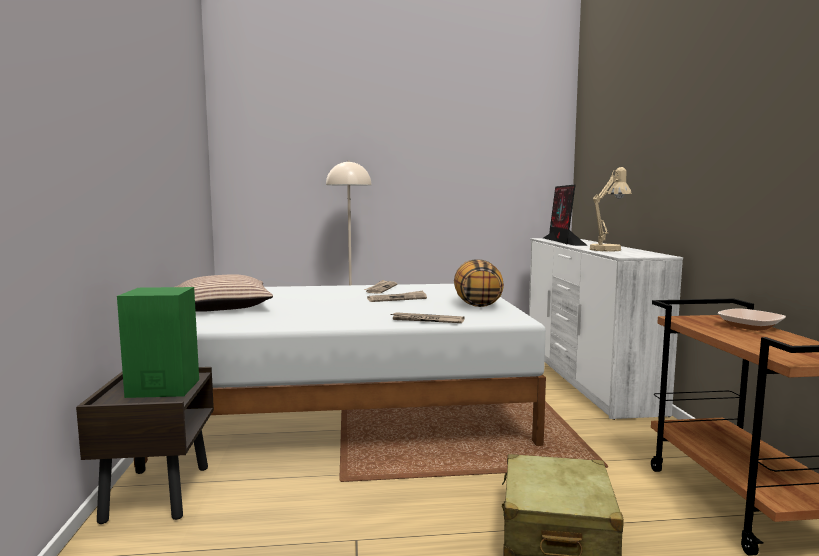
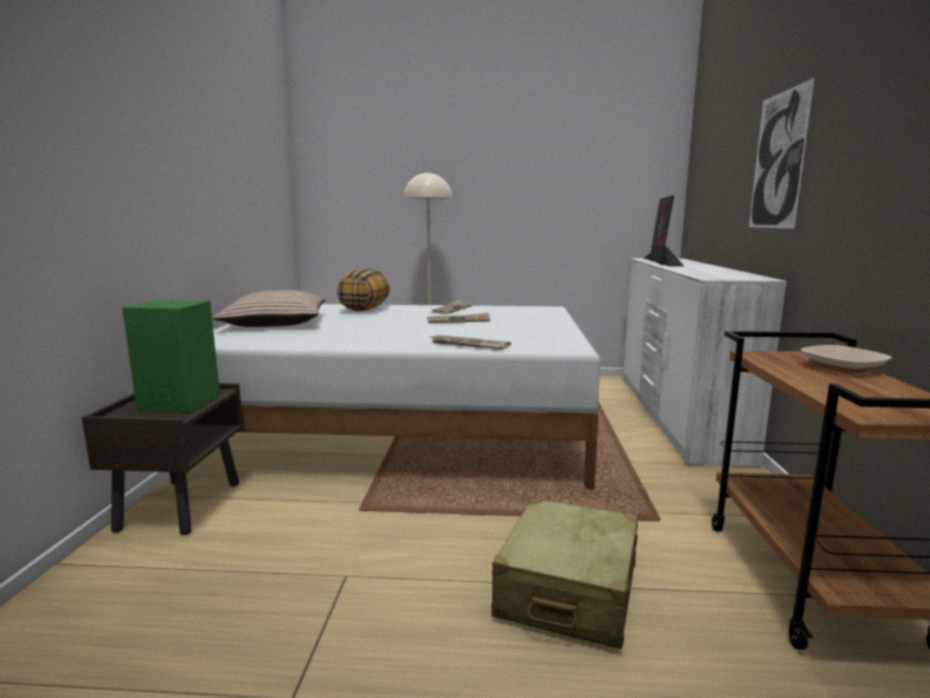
camera: 10 degrees right, 5 degrees up
pillow [454,259,504,307] -> pillow moved to [337,268,390,311]
beige table lamp [590,167,632,252] -> none
none -> picture [749,78,815,229]

